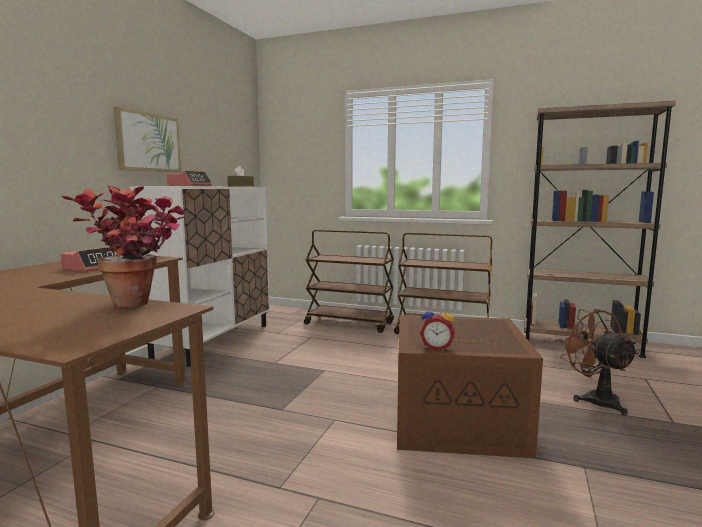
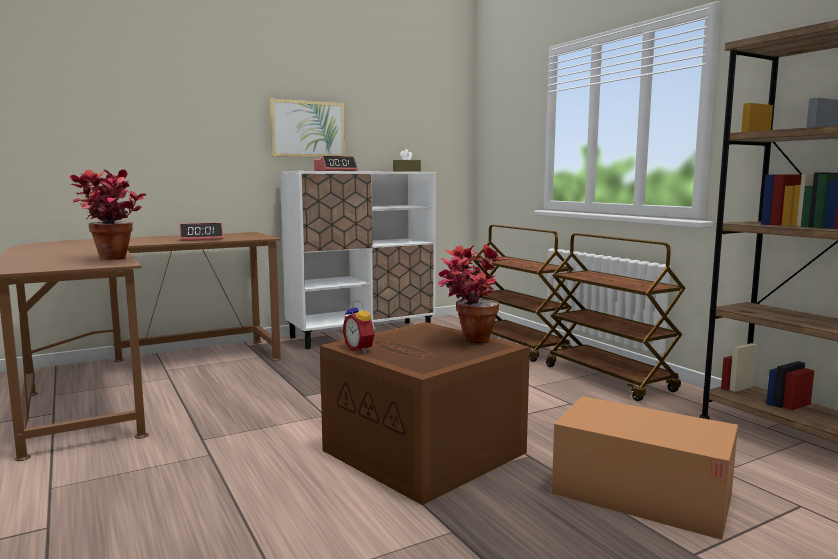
camera: 40 degrees right, 0 degrees up
brown fan [558,309,639,416] -> cardboard box [552,396,738,540]
none -> potted plant [437,244,507,344]

